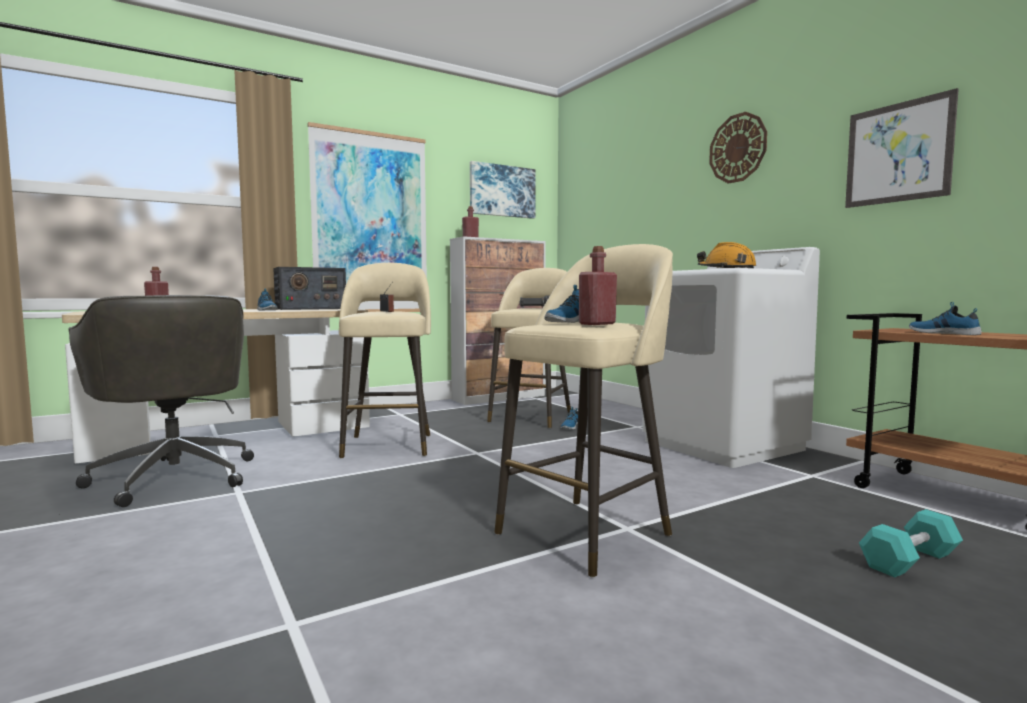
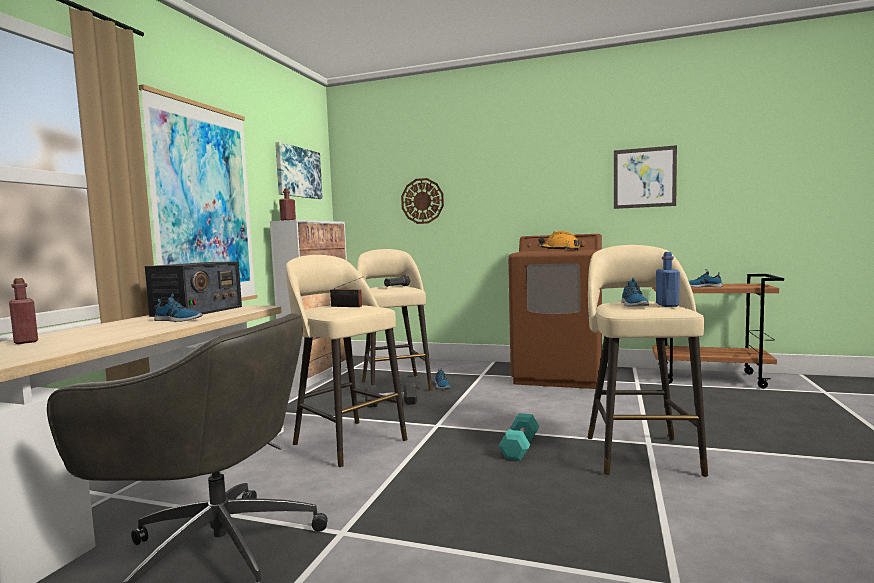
camera: 40 degrees left, 0 degrees up
red bottle [579,246,617,325] -> blue bottle [656,252,680,307]
white washing machine [642,247,820,468] -> brown washing machine [508,234,602,389]
wall clock [709,112,767,184] -> wall clock moved to [401,178,444,224]
turquoise dumbbell [859,509,963,577] -> turquoise dumbbell moved to [498,413,540,461]
none -> black dumbbell [365,383,417,408]

